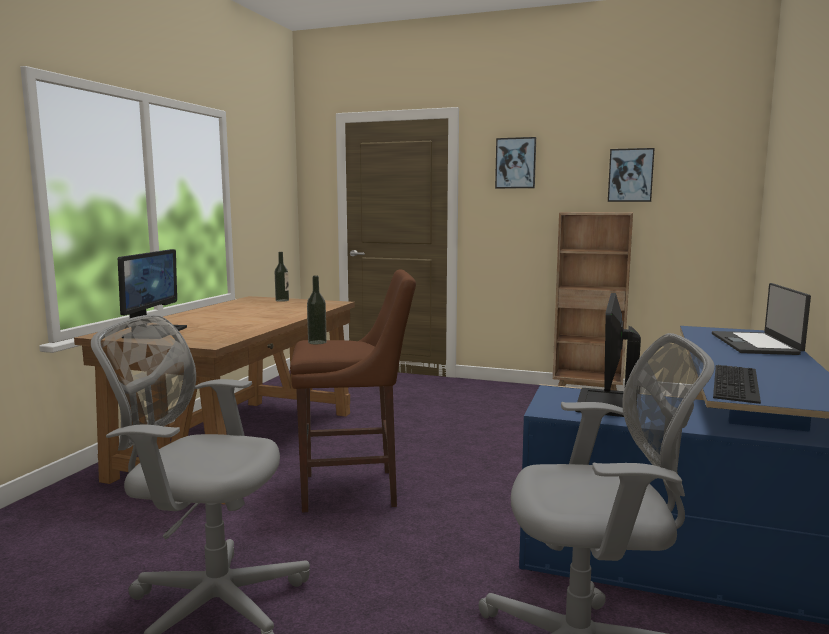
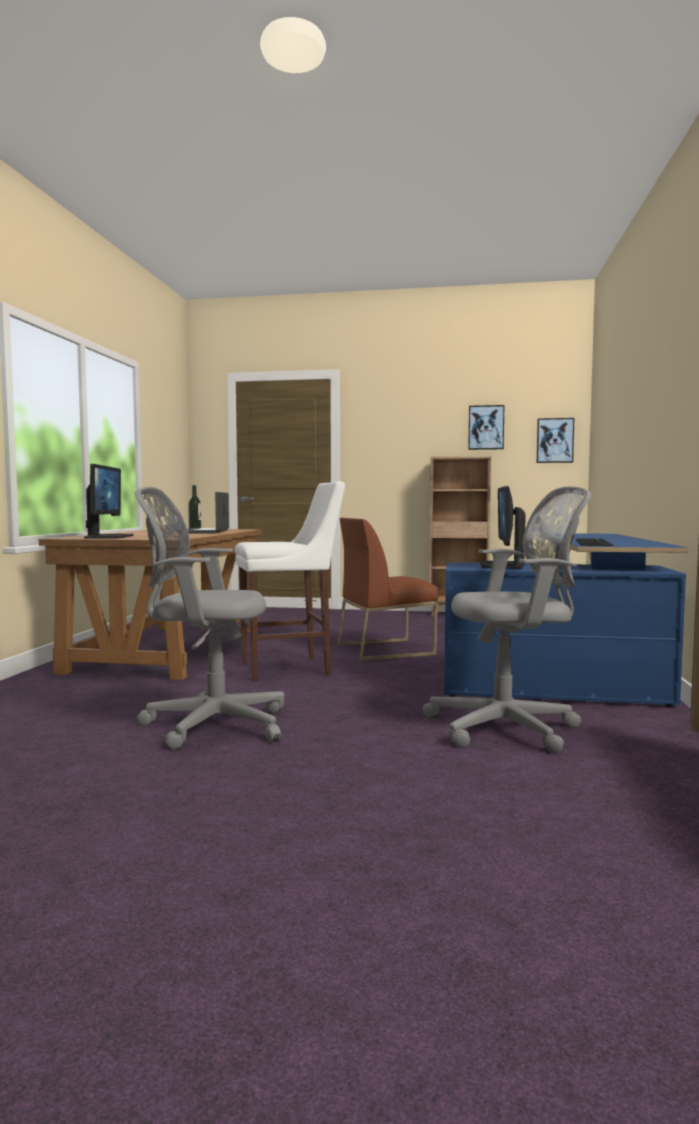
camera: 10 degrees left, 5 degrees down
brown stool [290,270,416,513] -> white stool [235,481,345,681]
bottle [307,276,327,344] -> none
picture [495,137,536,189] -> picture moved to [537,418,574,463]
laptop [712,283,811,355] -> laptop moved to [188,492,229,533]
none -> brown chair [338,518,438,661]

